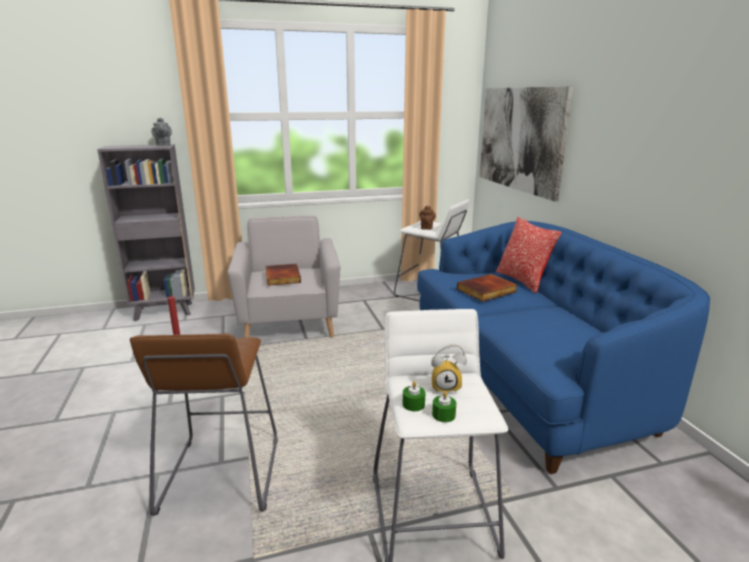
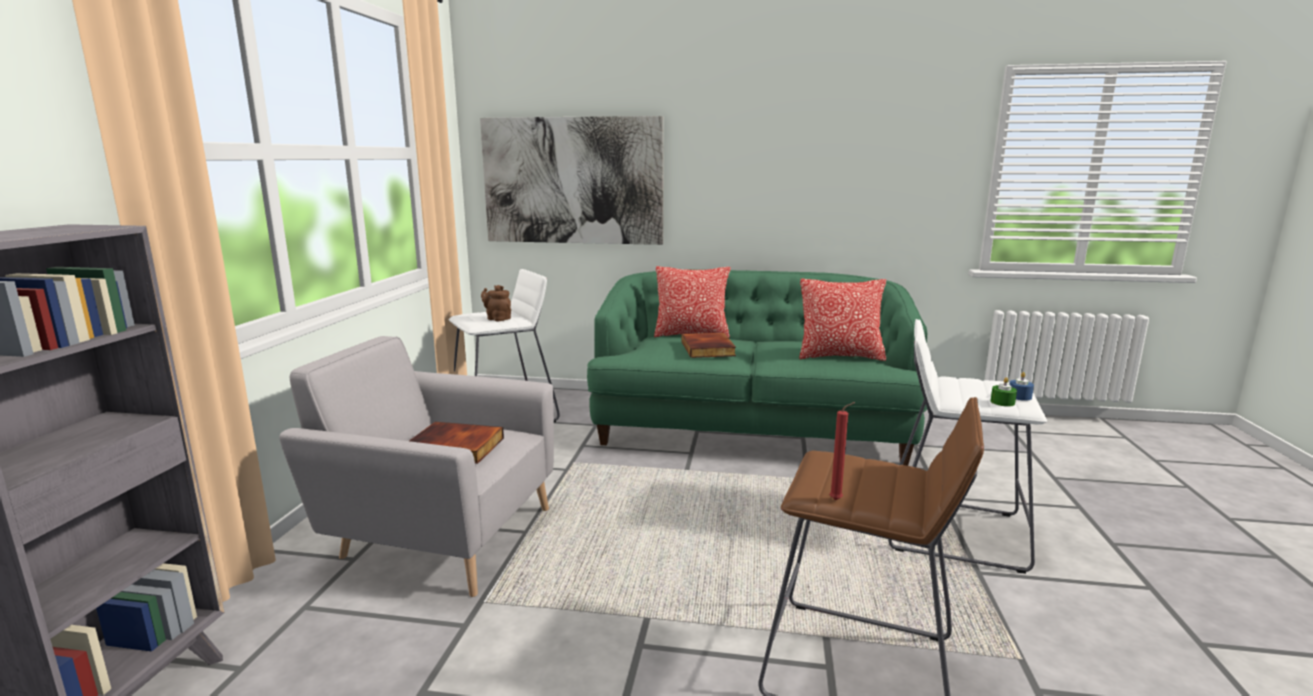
camera: 65 degrees left, 5 degrees down
grey teapot [151,118,172,146] -> none
blue sofa [417,221,710,474] -> green sofa [587,269,927,466]
alarm clock [431,344,467,392] -> none
green candle [432,391,456,422] -> blue candle [1009,372,1034,401]
none -> pillow [799,279,886,361]

